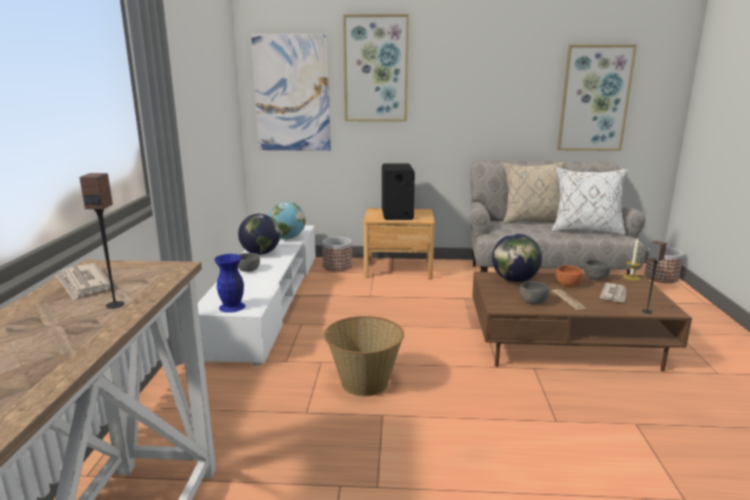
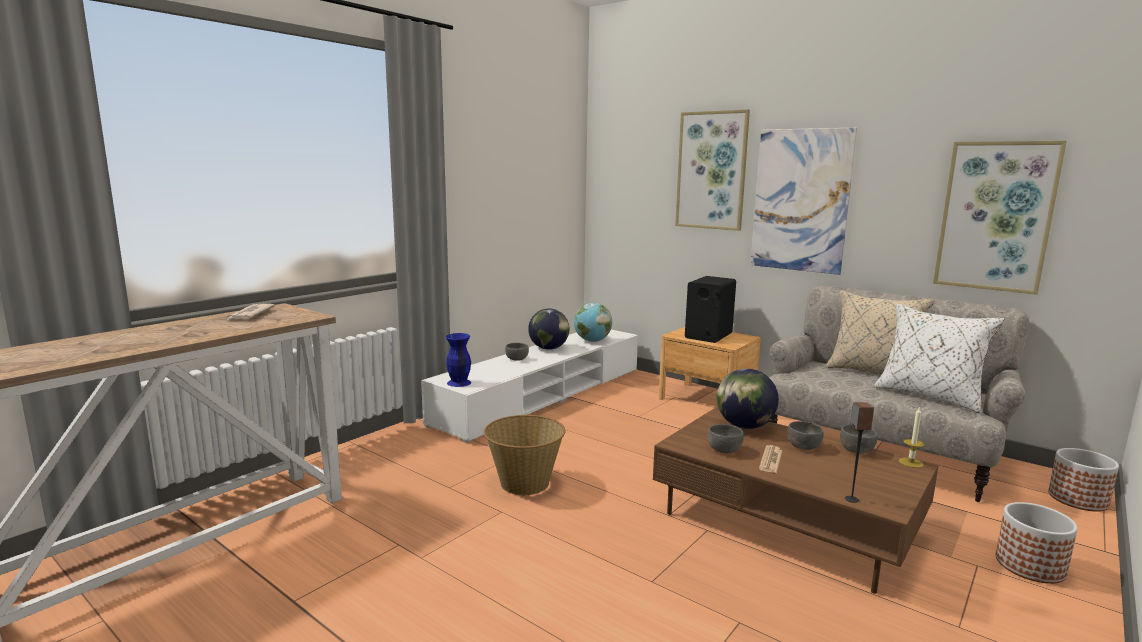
camera: 35 degrees right, 5 degrees down
speaker [79,173,124,309] -> none
picture [251,34,331,151] -> picture moved to [750,127,857,275]
planter [322,237,352,272] -> planter moved to [996,502,1078,584]
orange bowl [556,265,583,287] -> grey bowl [787,421,824,450]
newspaper [599,283,626,302] -> none

